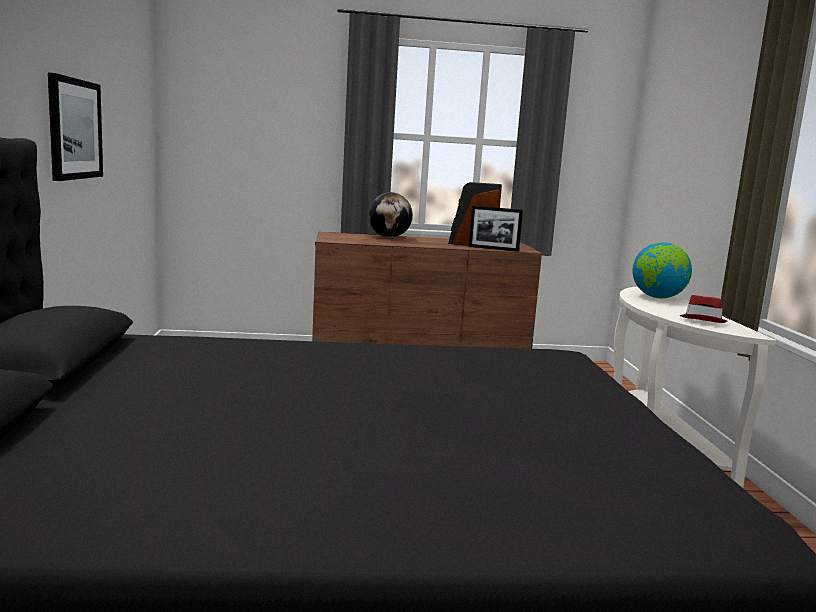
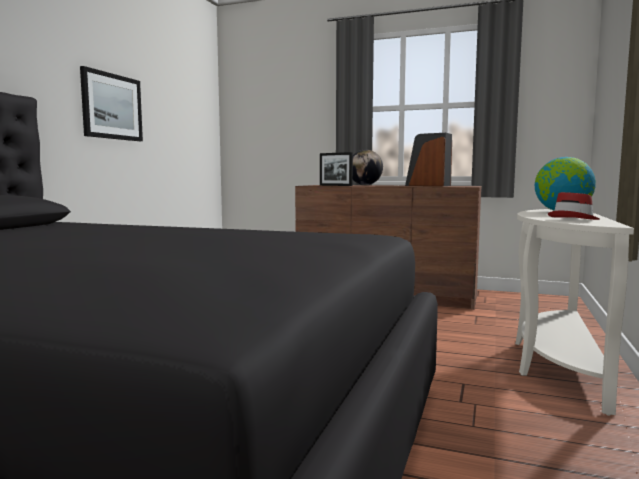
camera: 25 degrees right, 5 degrees down
picture frame [469,206,523,252] -> picture frame moved to [320,152,353,186]

